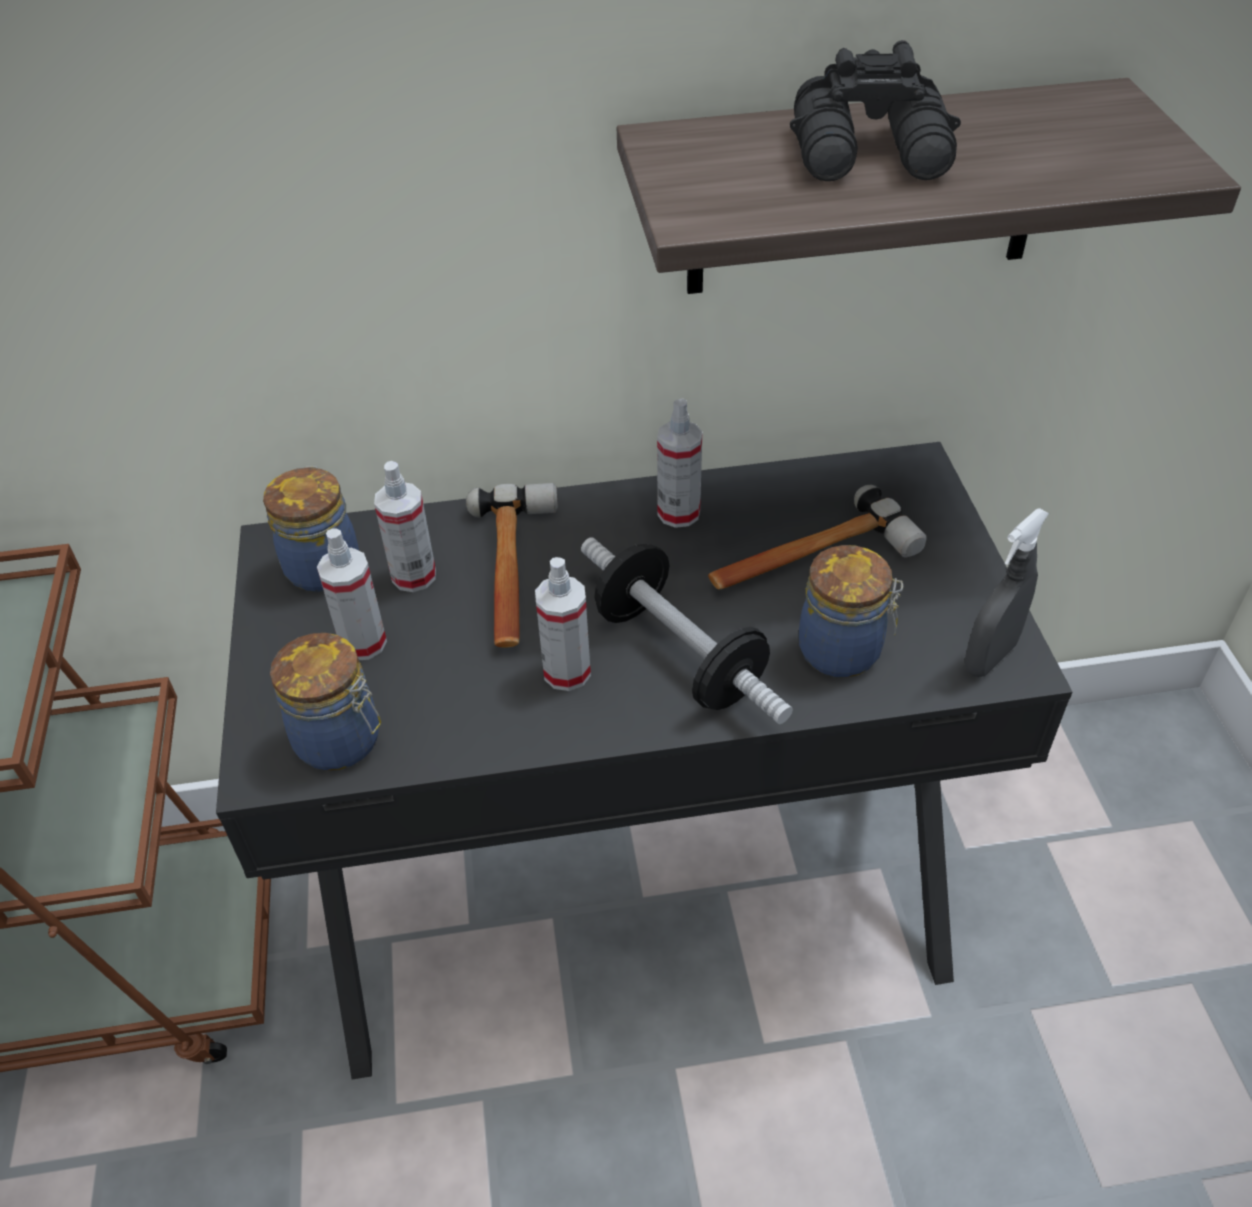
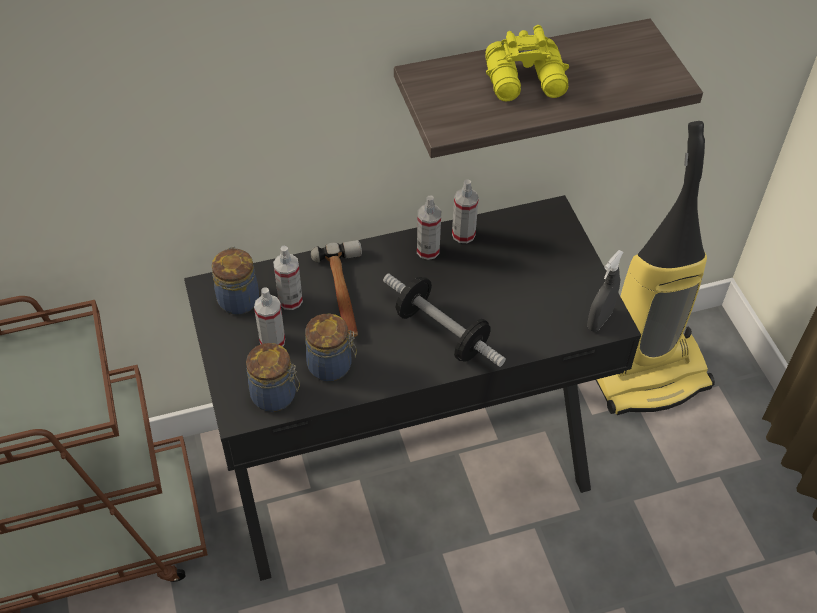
camera: 10 degrees left, 5 degrees up
spray bottle [535,557,591,691] -> spray bottle moved to [452,179,479,243]
hammer [708,485,927,590] -> none
black binoculars [790,40,961,181] -> yellow binoculars [485,25,569,101]
jar [799,545,903,678] -> jar moved to [305,313,357,381]
none -> vacuum cleaner [596,121,715,415]

